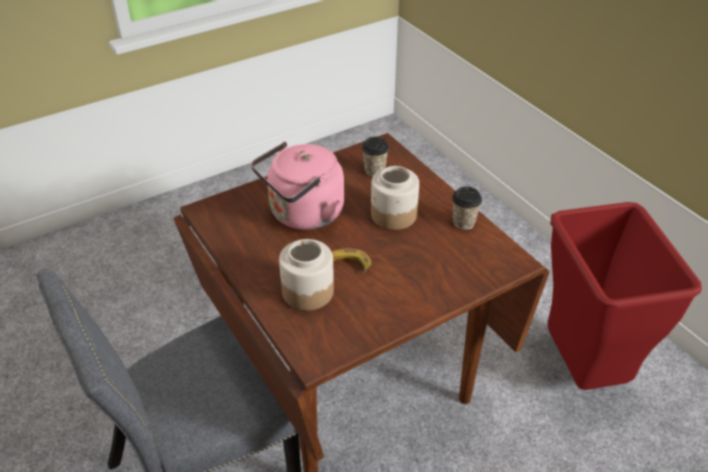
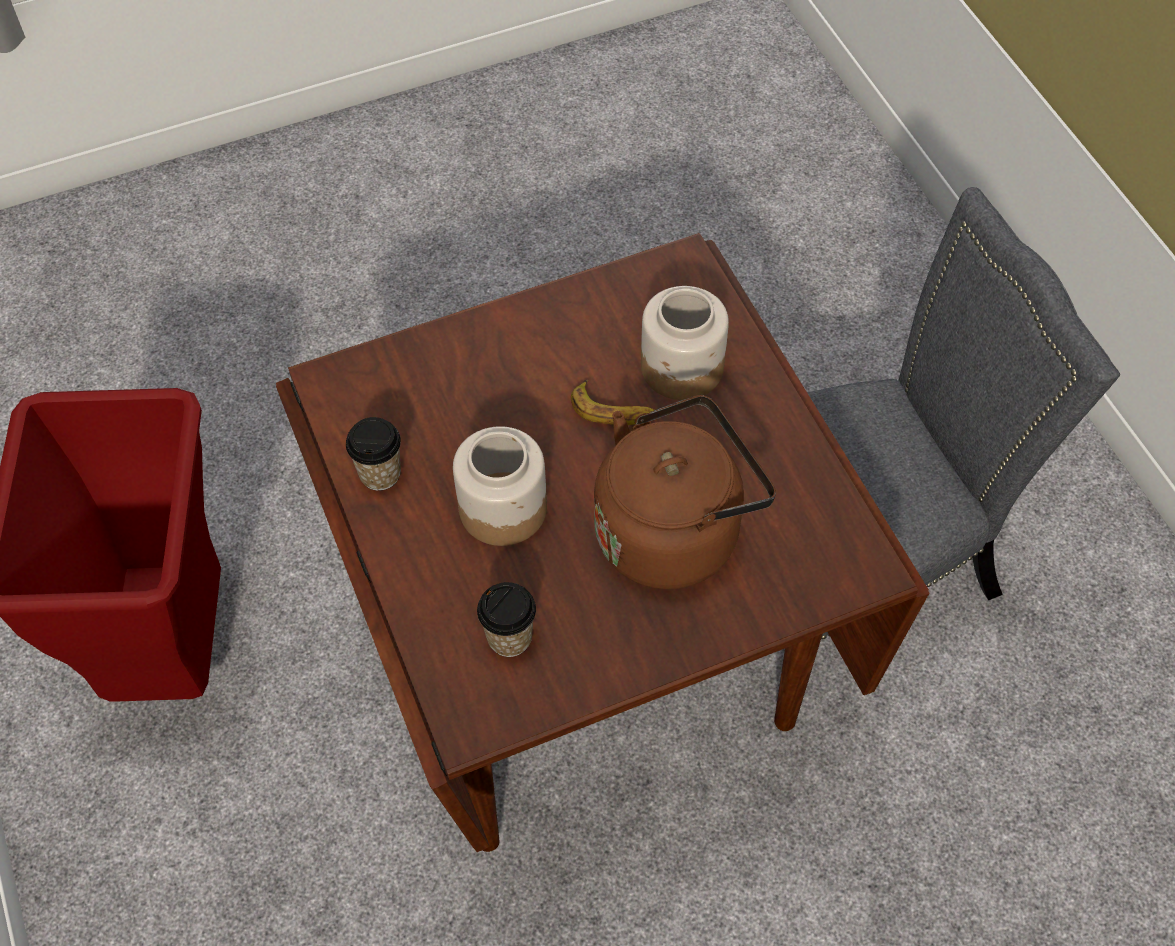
camera: 170 degrees left, 15 degrees up
pink kettle [251,141,344,230] -> brown kettle [594,395,776,589]

